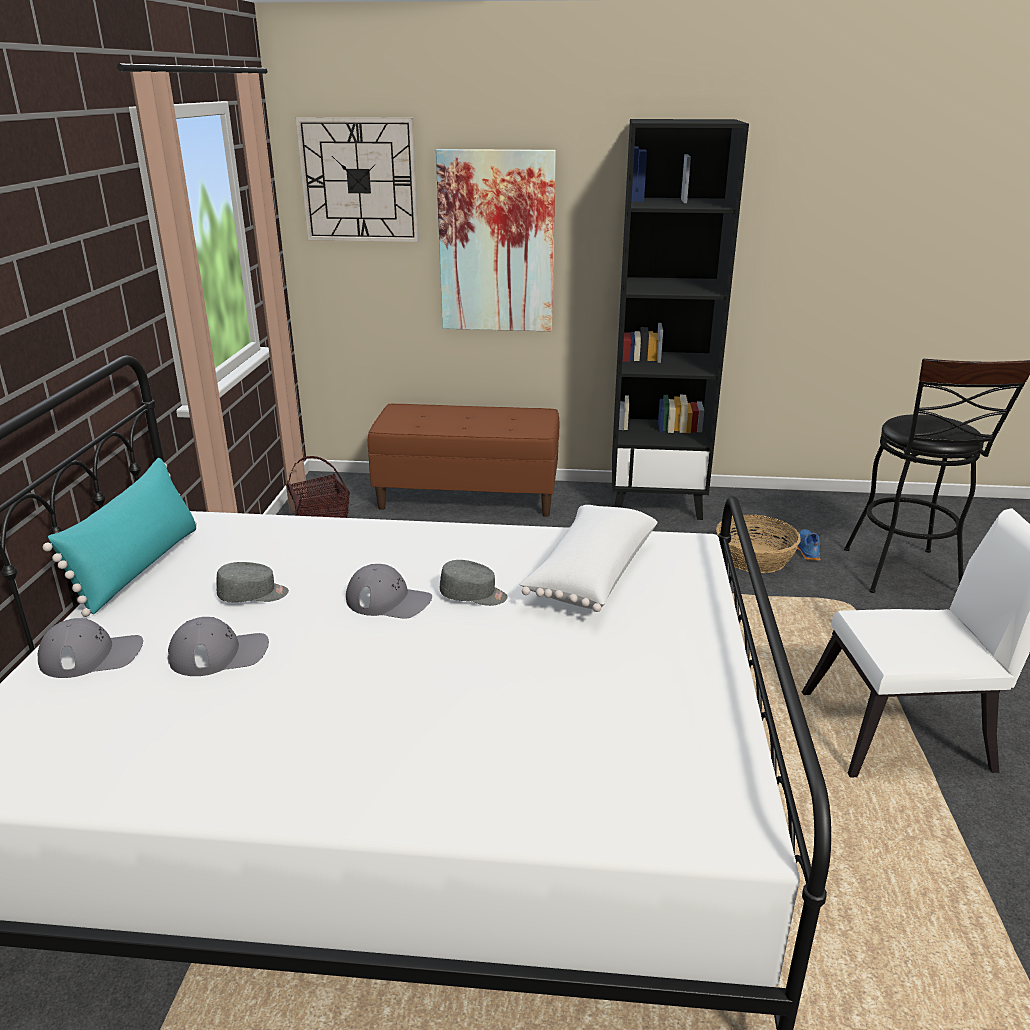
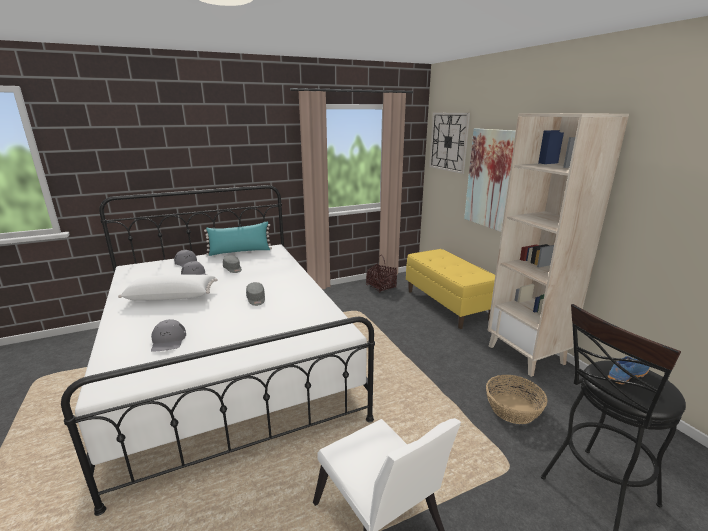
camera: 60 degrees right, 5 degrees down
grey cap [346,564,432,619] -> grey cap moved to [151,319,186,352]
brown bench [368,404,559,517] -> yellow bench [406,249,495,329]
white pillow [519,505,658,612] -> white pillow moved to [118,274,218,300]
black bookcase [612,119,749,520] -> beige bookcase [487,113,629,377]
blue shoe [797,529,820,561] -> blue shoe moved to [608,356,650,384]

